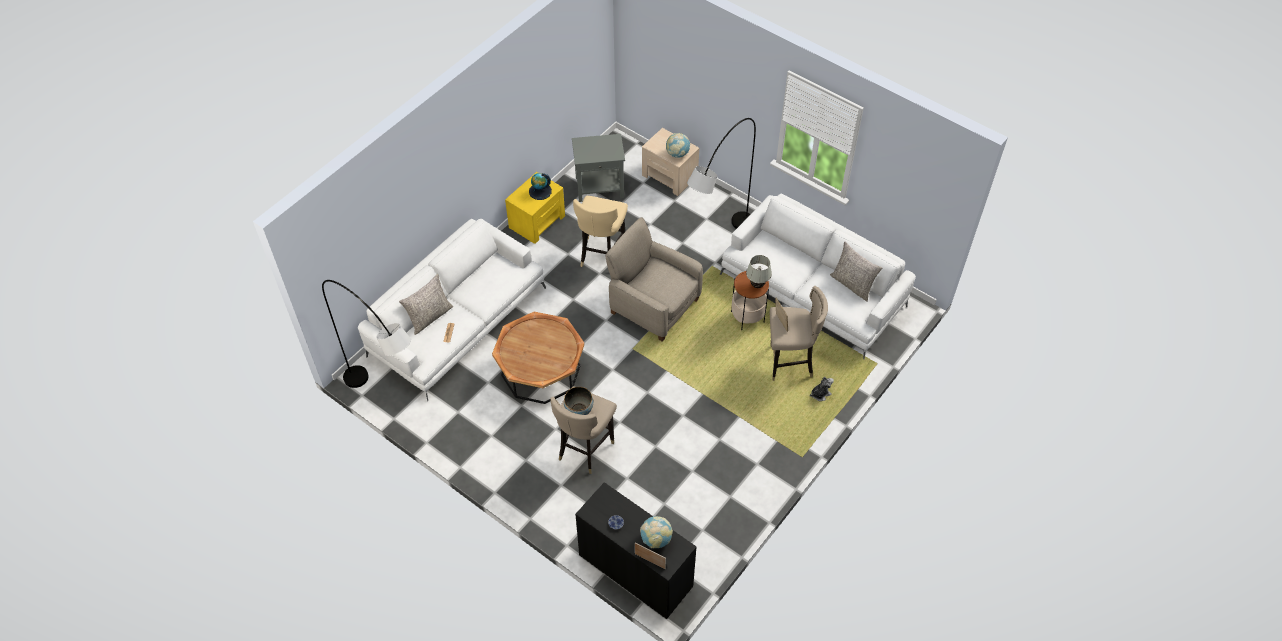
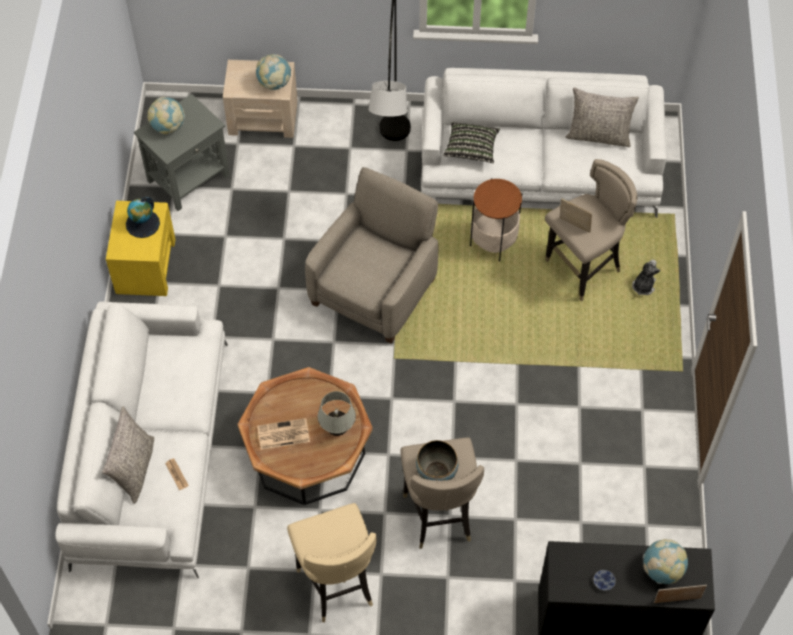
camera: 35 degrees left, 5 degrees up
grey floor lamp [322,280,411,388] -> none
beige stool [573,196,628,267] -> beige stool moved to [287,503,377,622]
beige armchair [605,217,703,342] -> beige armchair turned 120 degrees clockwise [305,167,438,344]
white table lamp [746,255,772,288] -> white table lamp moved to [318,391,356,436]
none -> globe [147,97,185,134]
none -> newspaper [257,418,310,450]
none -> pillow [443,122,500,163]

